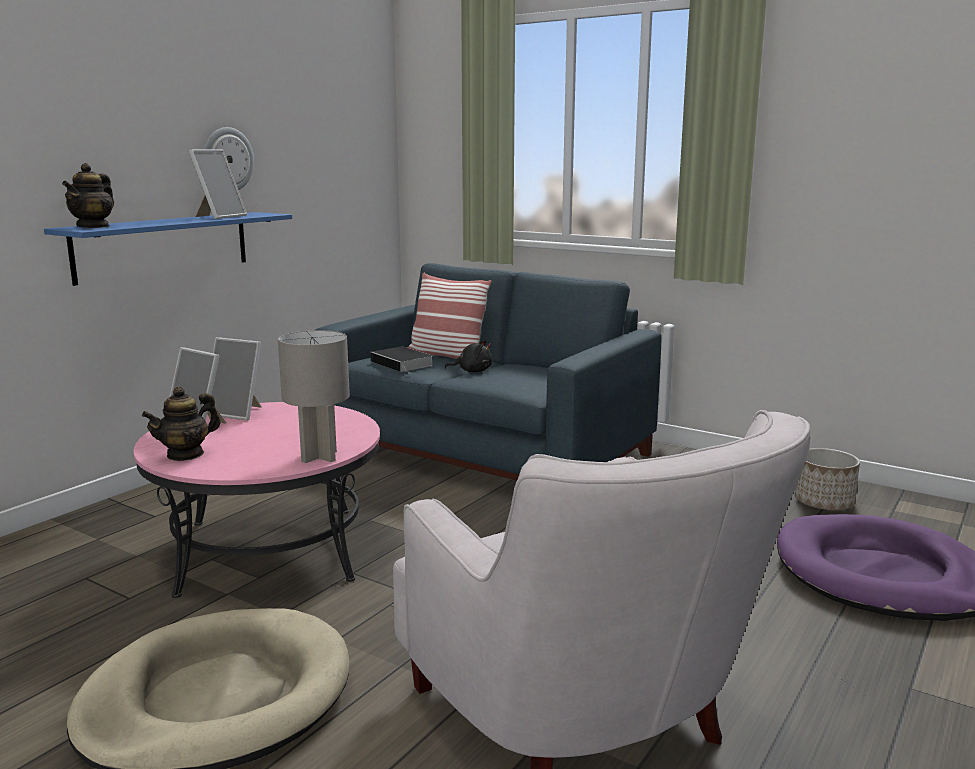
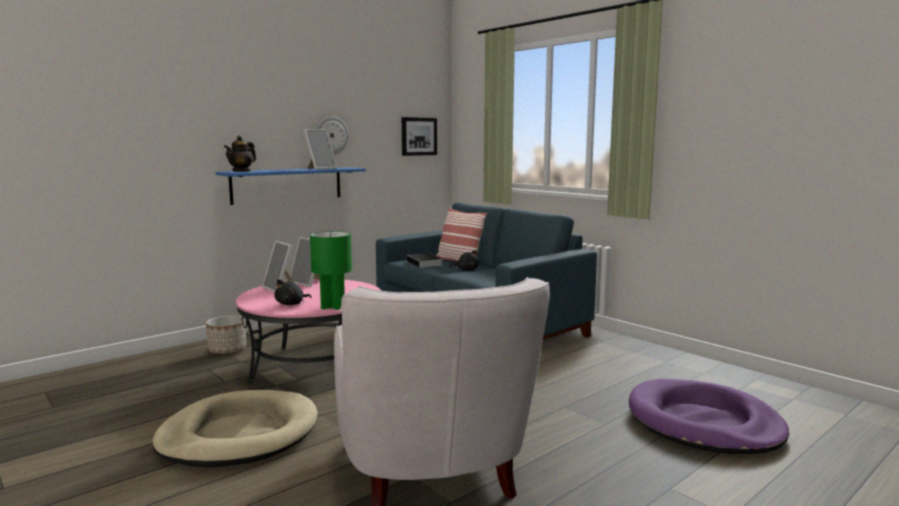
camera: 15 degrees right, 5 degrees down
teapot [142,386,220,461] -> none
grey table lamp [278,330,350,463] -> green table lamp [310,231,352,310]
planter [794,448,860,510] -> planter moved to [206,315,246,354]
none -> black plush toy [274,279,312,305]
none -> picture [402,117,437,156]

